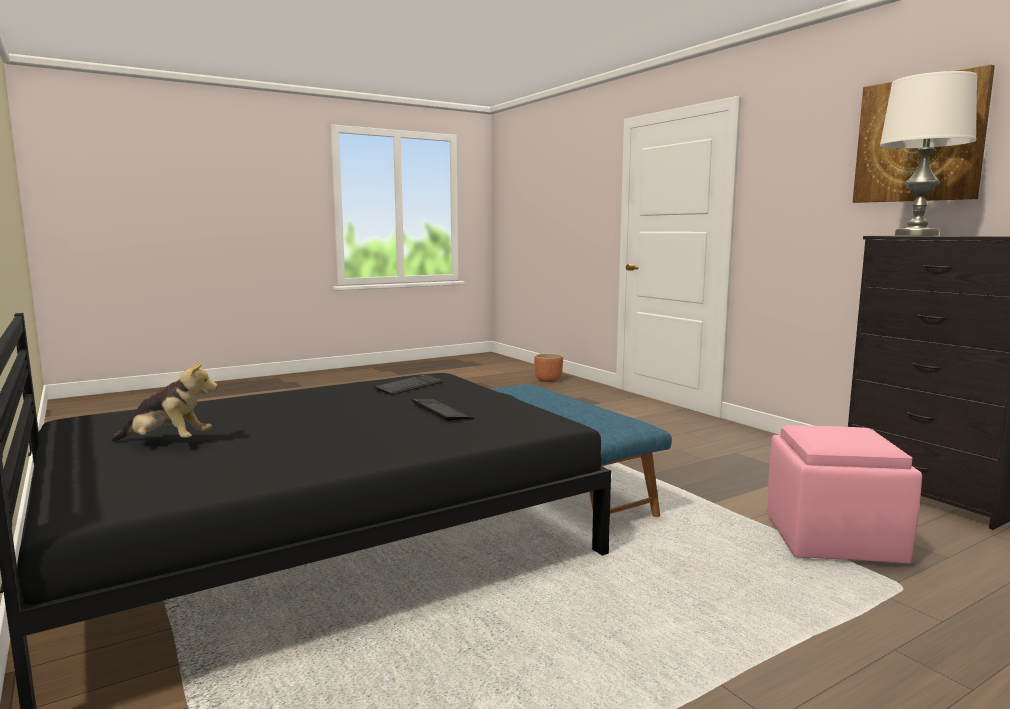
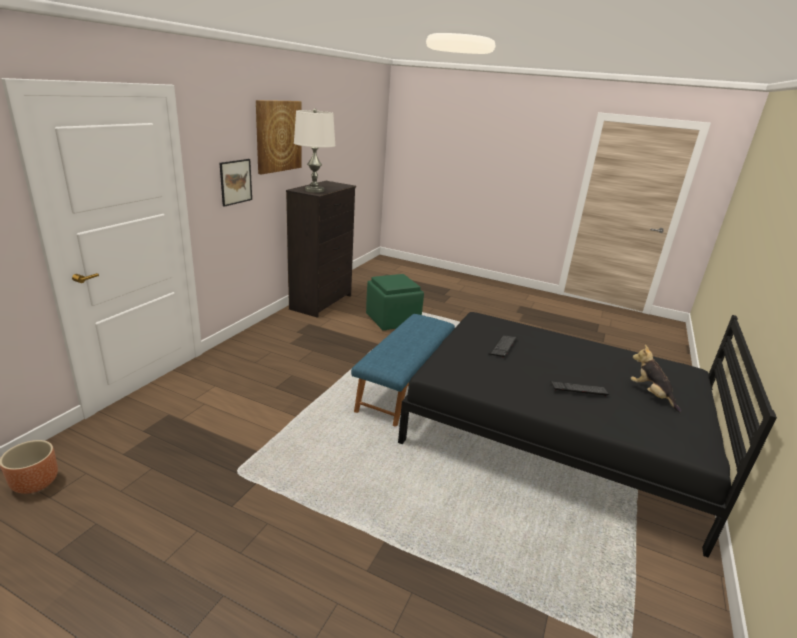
camera: 125 degrees left, 15 degrees up
keyboard [374,374,444,395] -> keyboard moved to [550,381,609,396]
pink ottoman [767,425,922,564] -> green ottoman [366,274,424,331]
none -> picture [220,159,252,207]

